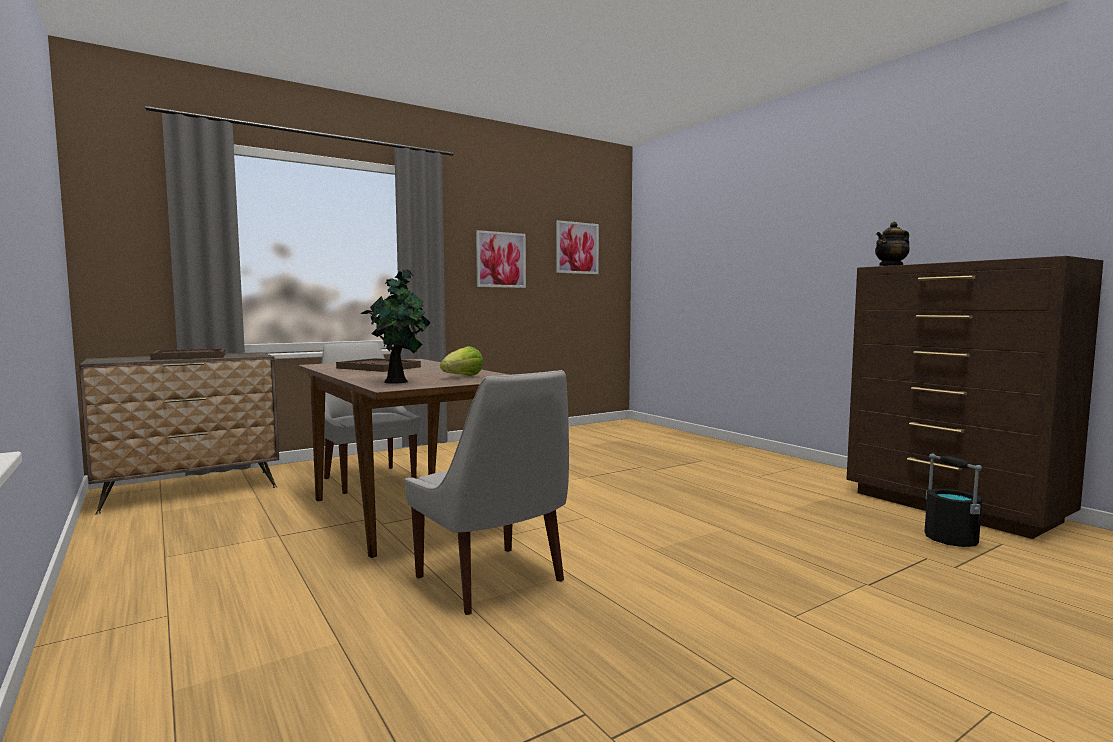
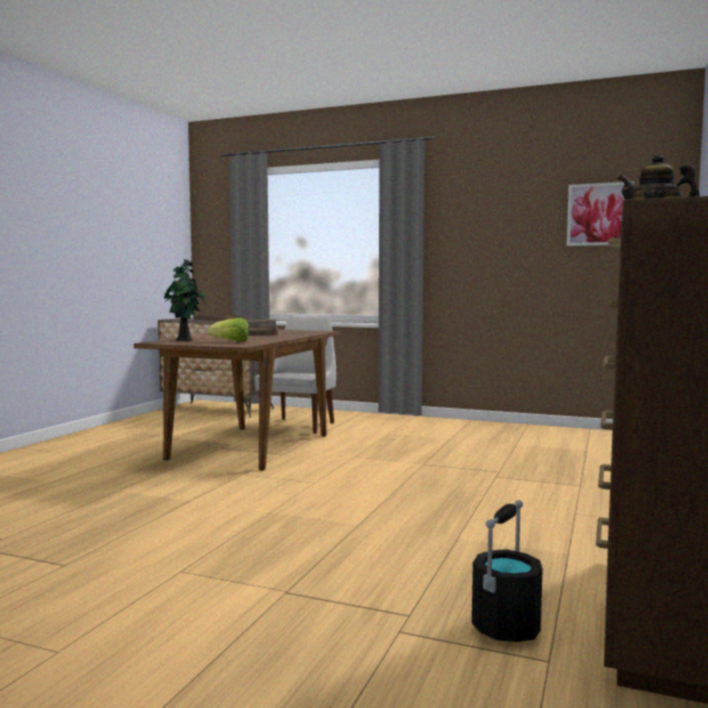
camera: 55 degrees right, 0 degrees up
white chair [405,370,569,615] -> none
picture [476,230,526,288] -> none

